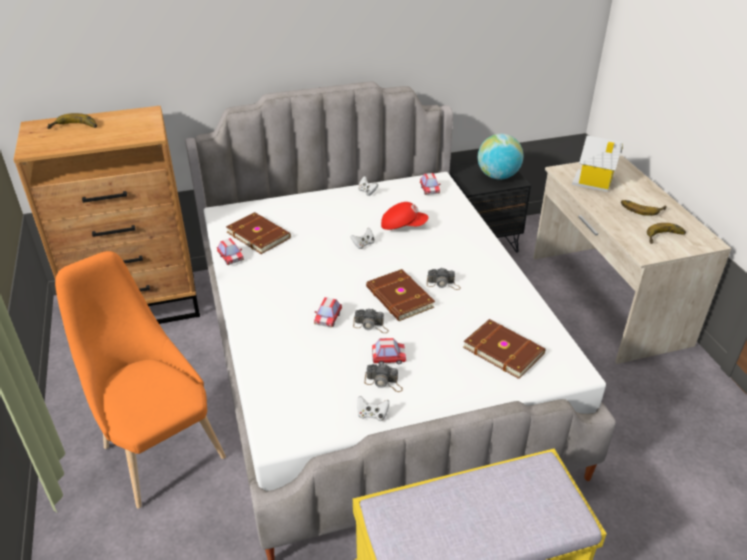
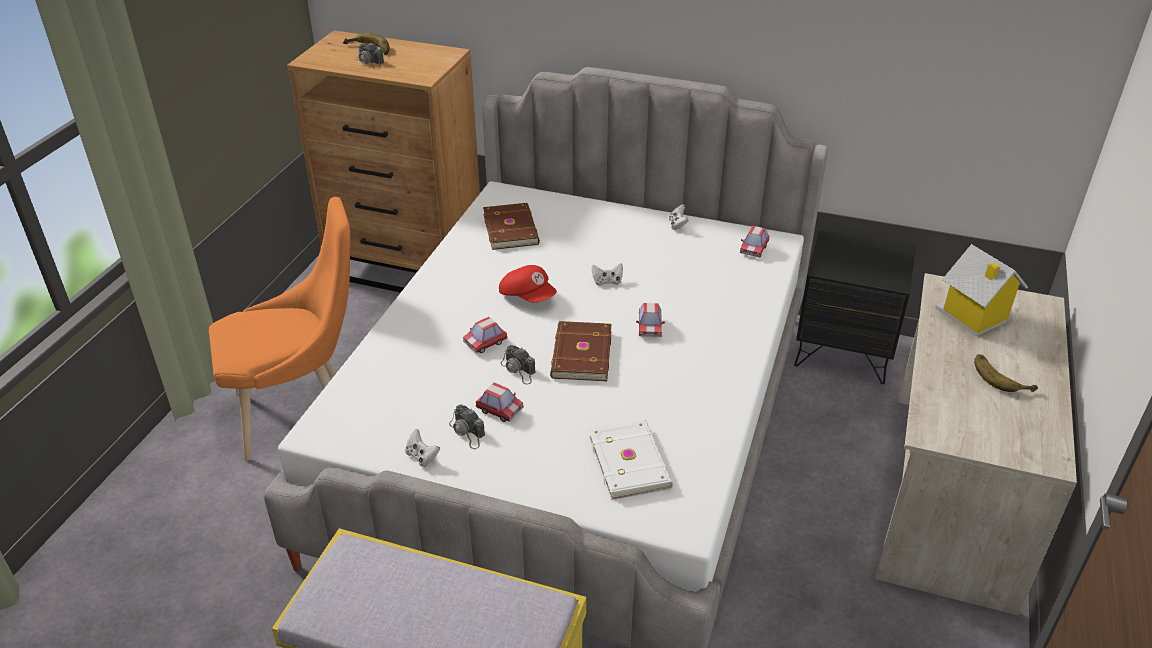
camera: 35 degrees right, 0 degrees up
orange chair [55,251,226,508] -> orange chair turned 75 degrees clockwise [209,197,350,461]
toy car [217,238,244,265] -> toy car moved to [636,303,665,337]
red cap [381,202,428,230] -> red cap moved to [499,265,557,303]
camera [427,268,461,290] -> camera moved to [355,43,384,70]
brown book [463,319,545,379] -> white book [588,420,673,500]
globe [478,134,523,179] -> none
banana [647,223,686,244] -> none

